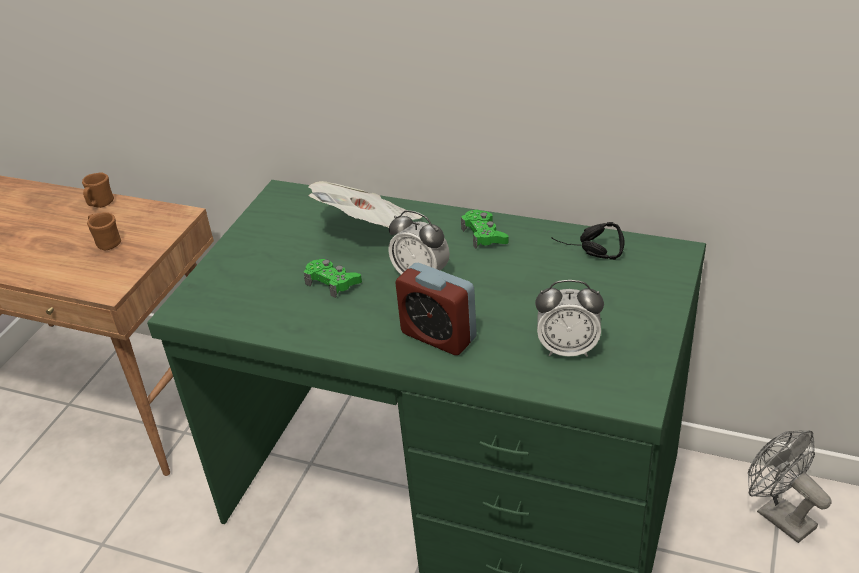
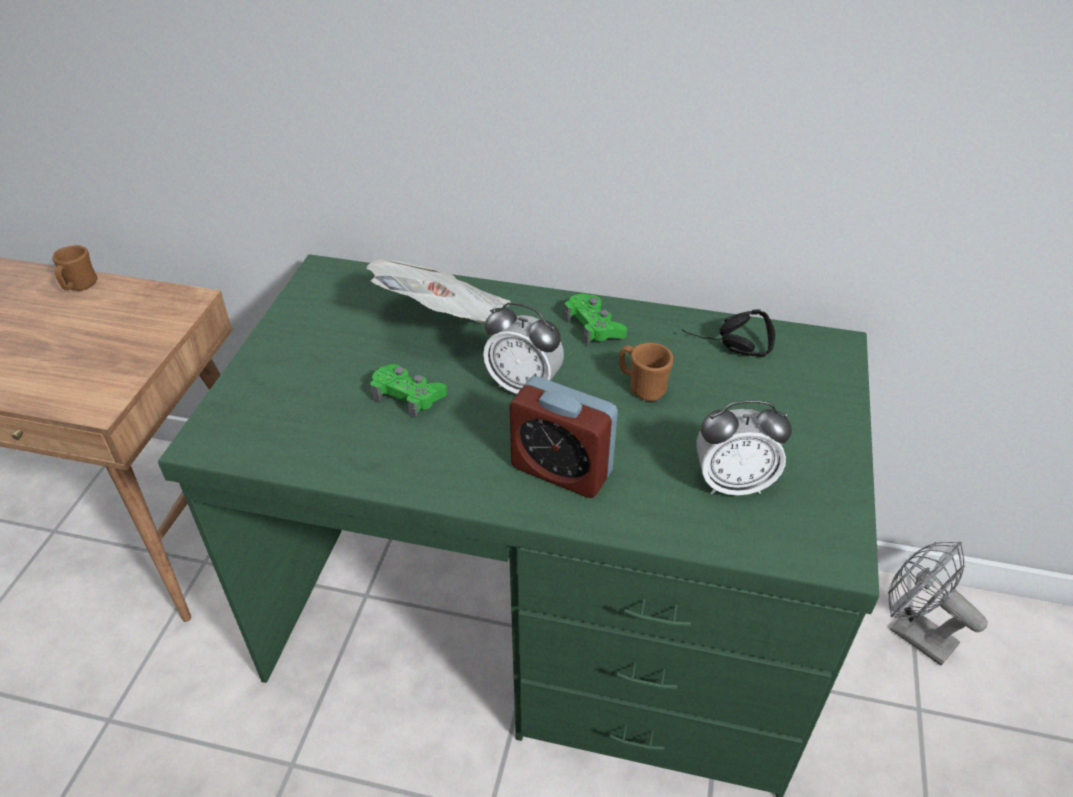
camera: 10 degrees left, 5 degrees up
brown mug [87,212,121,250] -> brown mug moved to [619,342,673,401]

